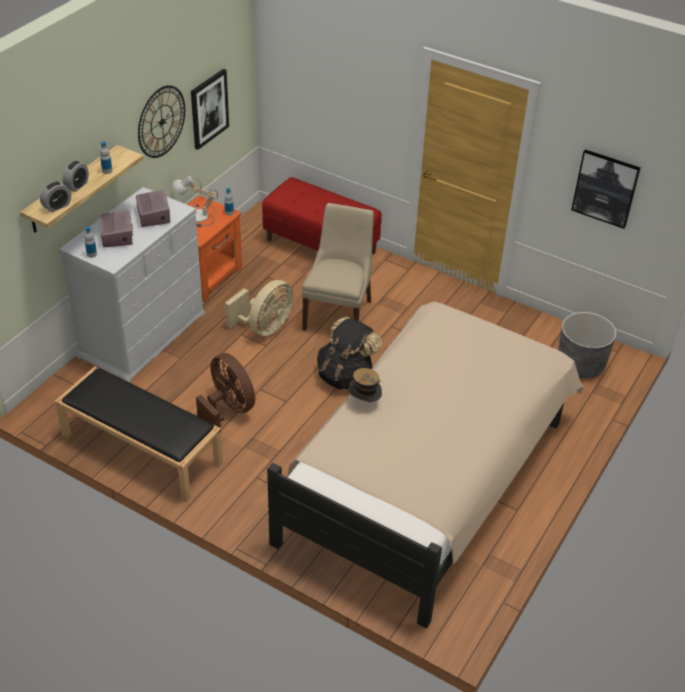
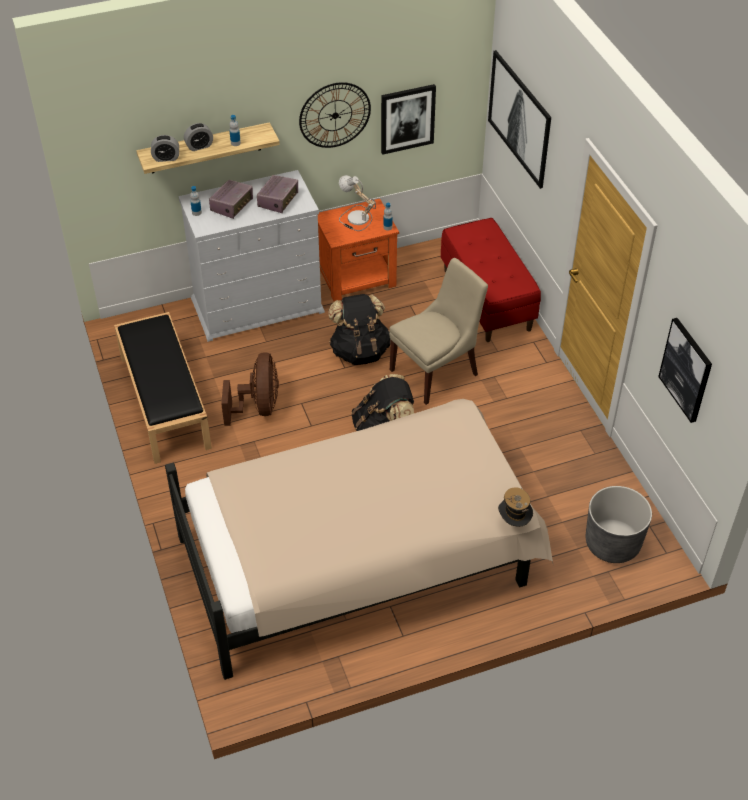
camera: 40 degrees right, 5 degrees up
beige fan [225,280,294,336] -> black backpack [328,294,391,365]
hat [348,368,382,402] -> hat moved to [498,487,533,527]
none -> picture [488,50,551,189]

